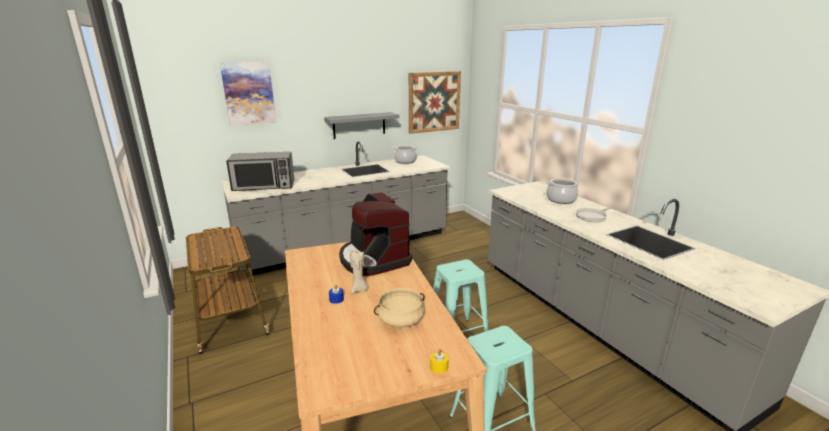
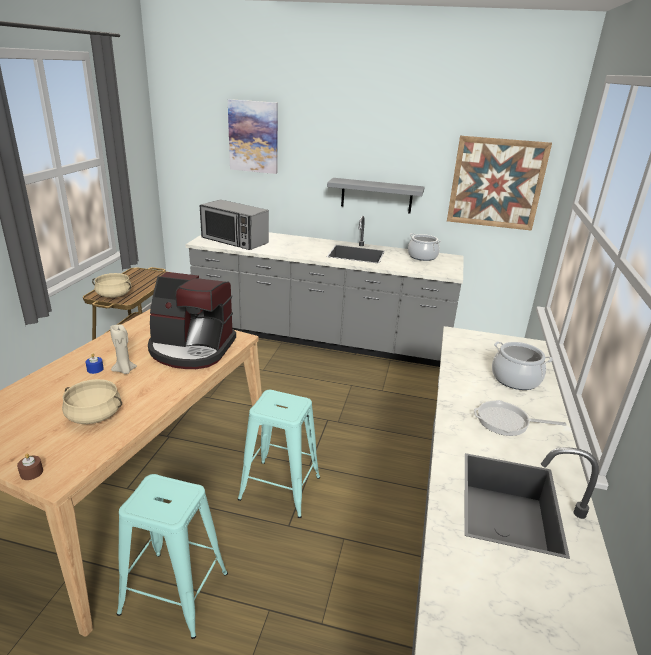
camera: 40 degrees right, 5 degrees up
coffee machine [339,192,412,276] -> coffee machine turned 90 degrees counterclockwise [148,272,236,369]
yellow candle [430,349,449,374] -> brown candle [17,454,43,480]
none -> beige cooking pot [92,273,131,298]

